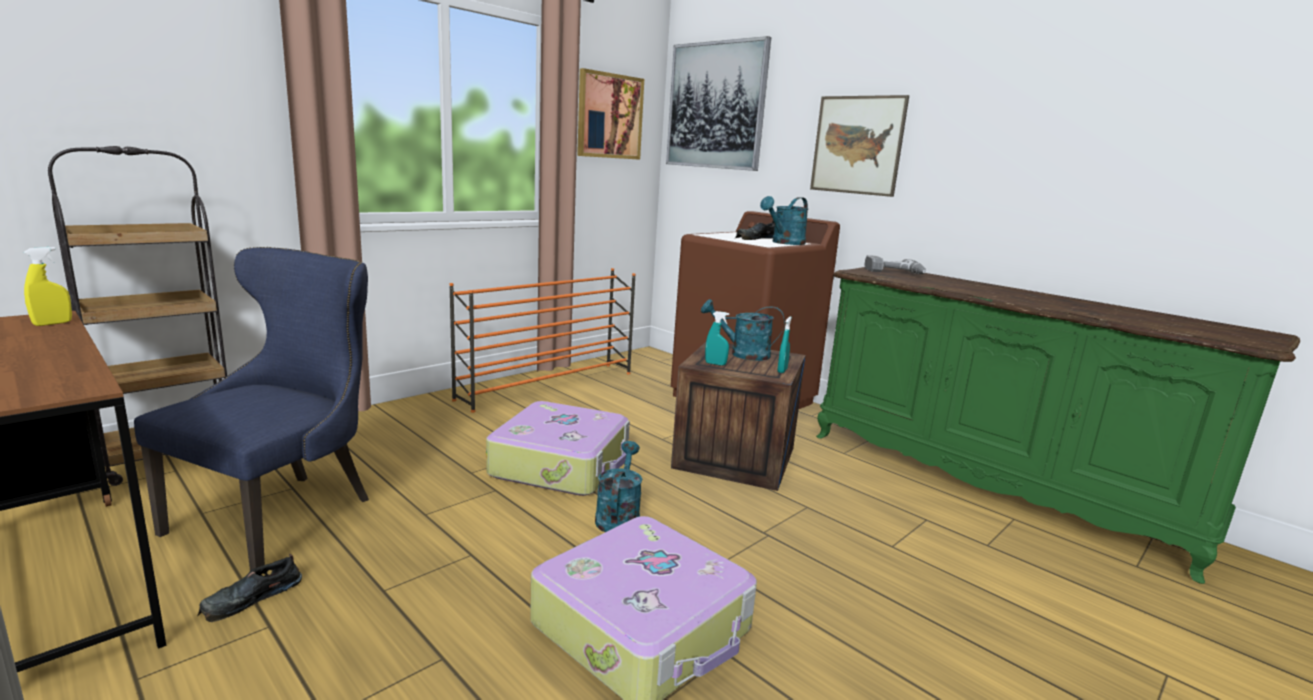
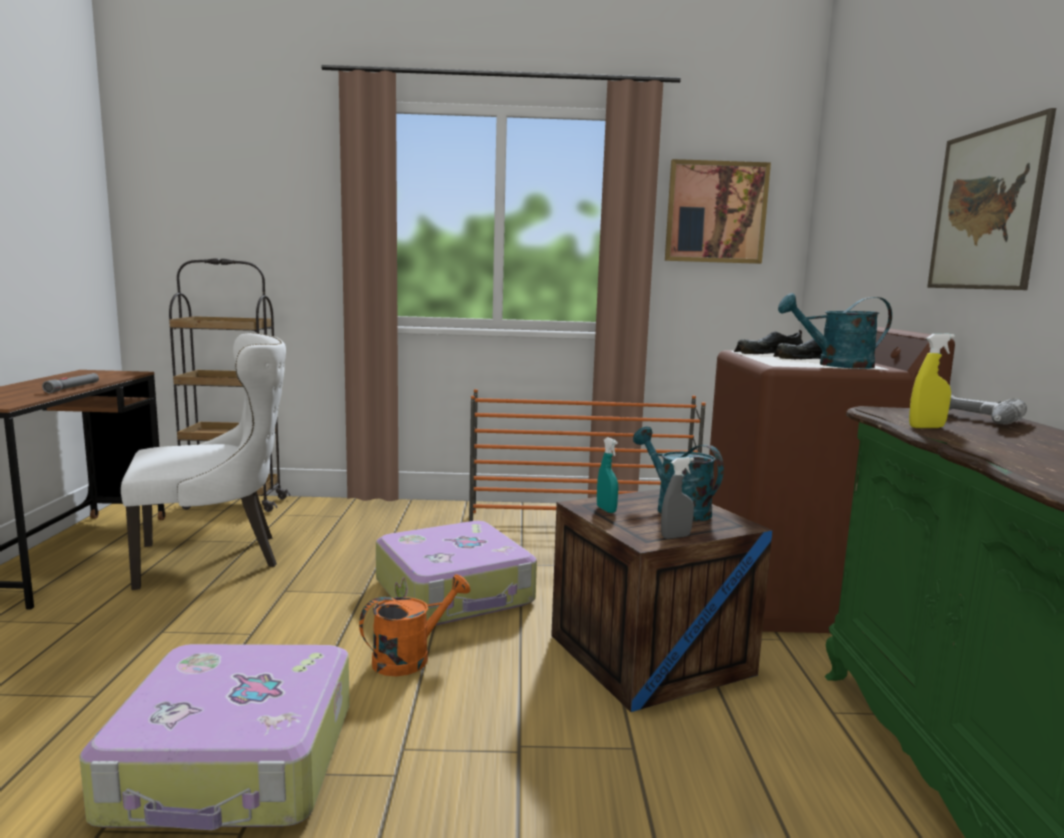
camera: 45 degrees right, 5 degrees down
yellow spray bottle [24,247,72,326] -> yellow spray bottle moved to [909,334,955,428]
blue chair [134,247,369,574] -> white chair [121,333,286,590]
black shoe [197,554,302,622] -> black shoe moved to [734,330,803,354]
turquoise watering can [595,441,642,532] -> orange watering can [359,574,470,676]
picture [666,36,771,171] -> none
turquoise spray bottle [777,316,792,373] -> grey spray bottle [661,457,694,539]
none -> grey flashlight [42,373,99,393]

